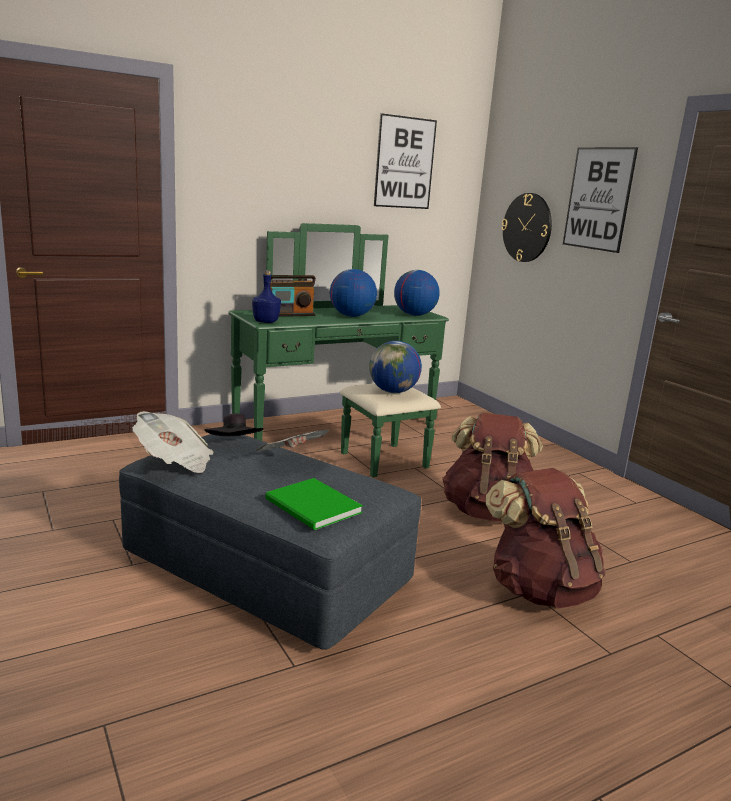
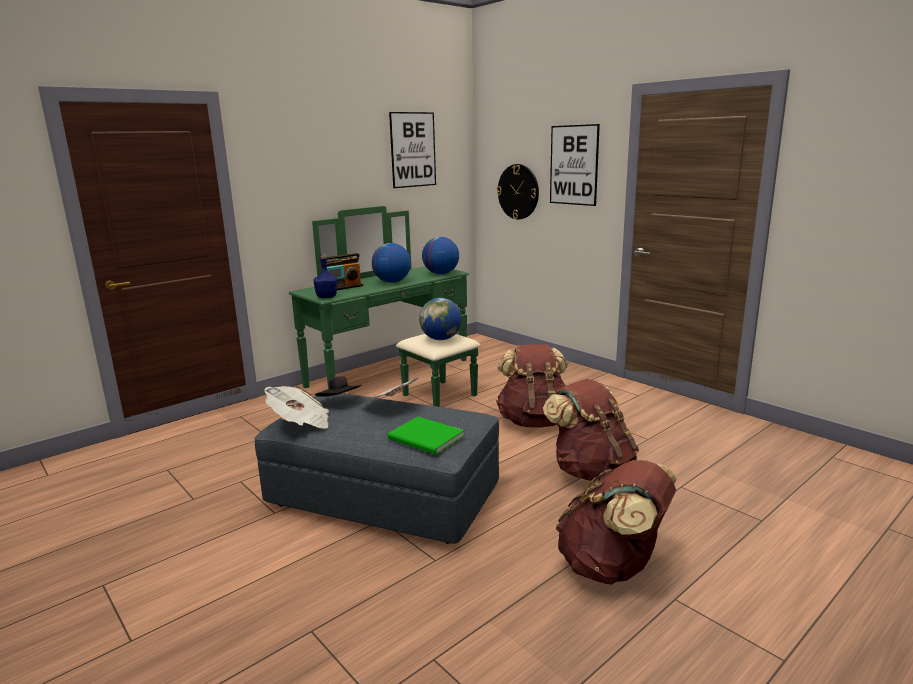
camera: 10 degrees left, 0 degrees up
none -> brown backpack [555,460,676,584]

